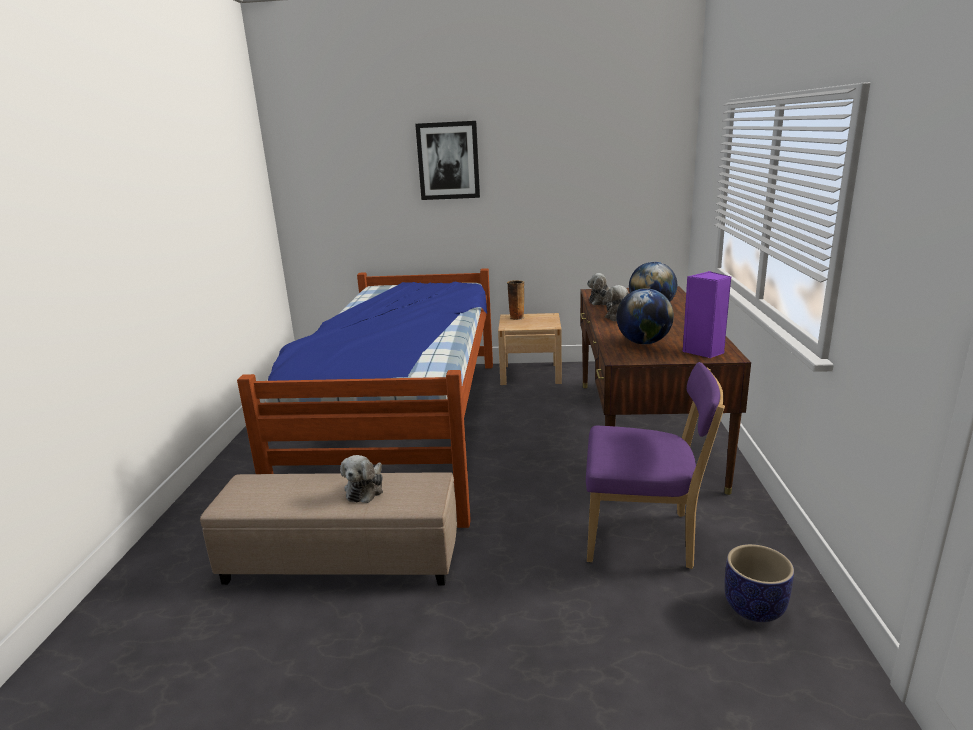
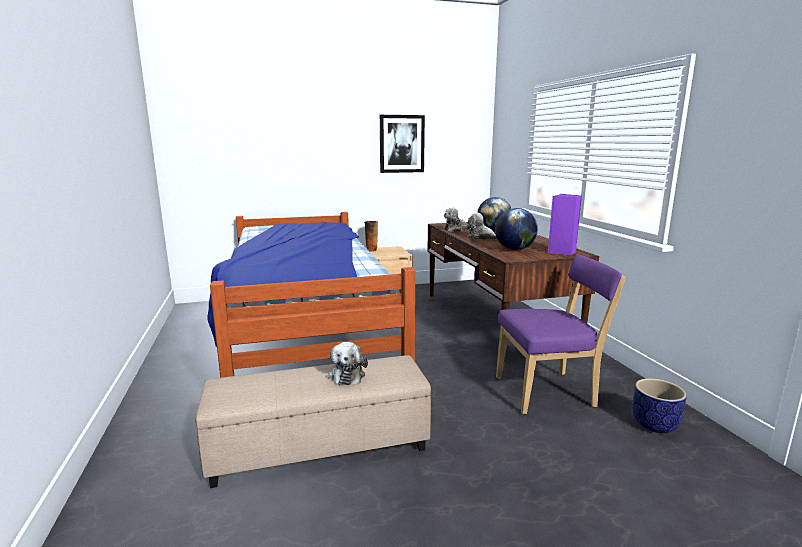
camera: 20 degrees left, 5 degrees down
picture [415,121,480,200] -> picture moved to [380,115,425,173]

